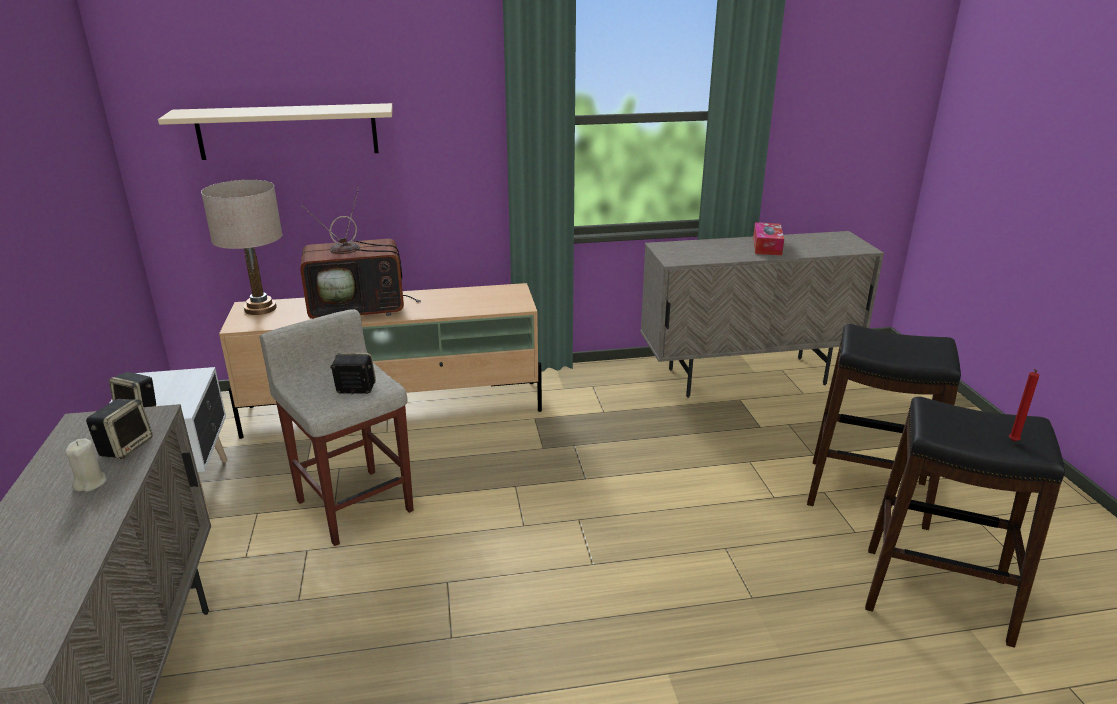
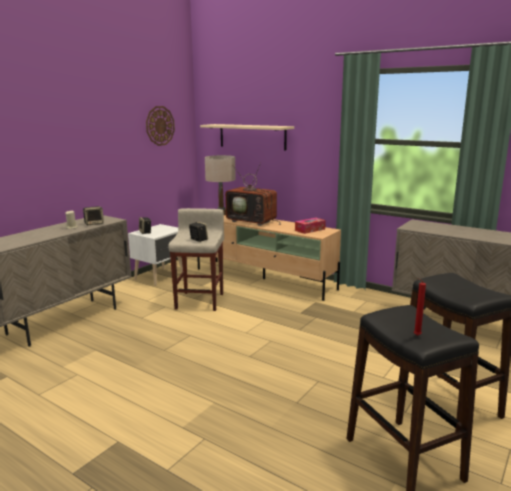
camera: 45 degrees right, 10 degrees down
tissue box [753,222,784,255] -> tissue box moved to [295,218,326,234]
none -> wall clock [146,106,175,146]

